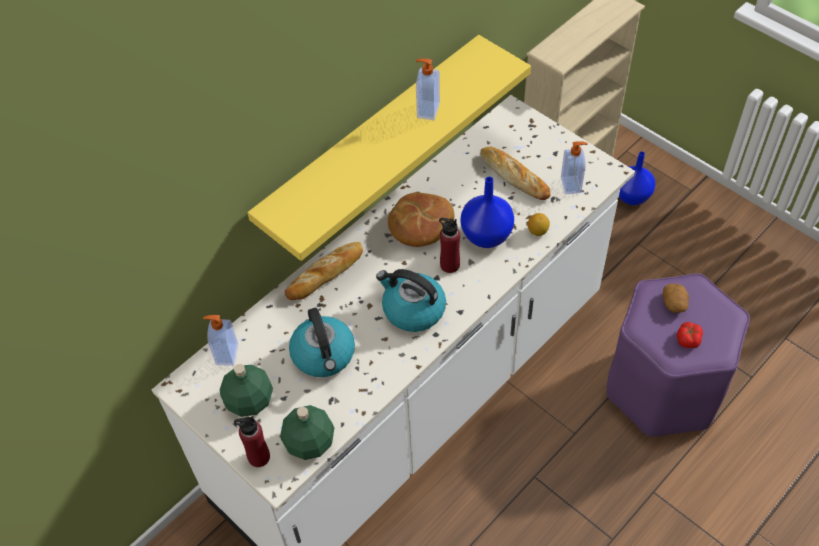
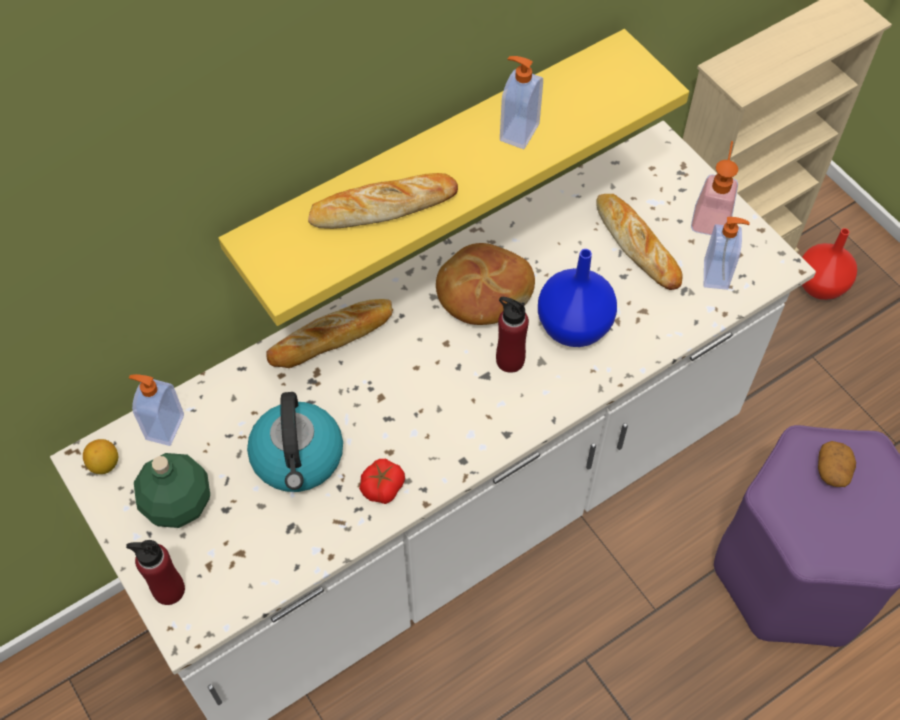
camera: 10 degrees right, 5 degrees up
green bottle [281,405,334,460] -> none
kettle [376,269,446,332] -> none
lemon [528,213,550,236] -> lemon moved to [83,439,118,474]
blue vase [619,151,655,205] -> red vase [802,228,857,300]
tomato [677,322,703,348] -> tomato moved to [359,459,405,504]
none -> bread [308,173,458,229]
none -> soap dispenser [691,141,738,235]

